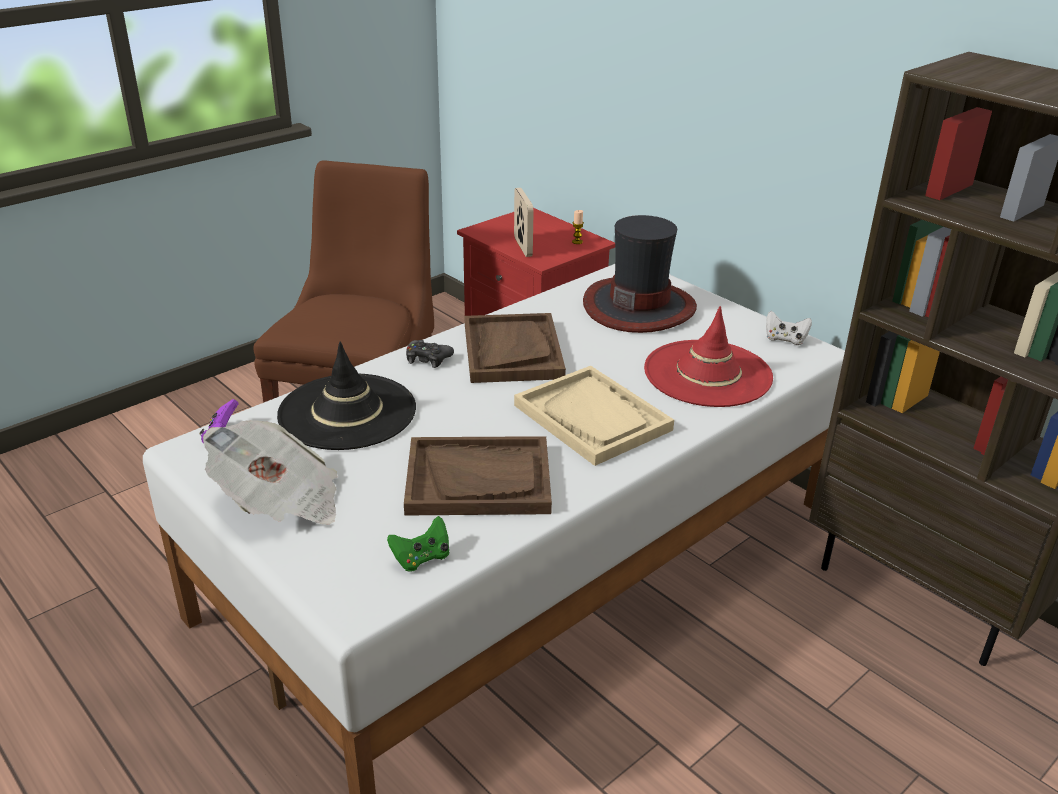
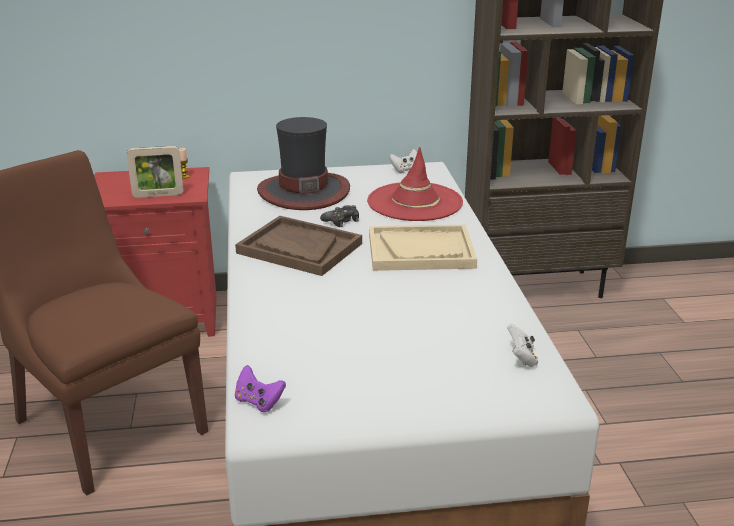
camera: 55 degrees left, 5 degrees down
newspaper [203,420,338,525] -> none
black hat [277,342,416,450] -> none
green game controller [387,516,450,572] -> white game controller [507,324,538,367]
brown tray [404,436,552,515] -> none
black game controller [406,340,454,368] -> black game controller moved to [320,205,359,227]
picture frame [514,188,534,257] -> picture frame turned 150 degrees clockwise [127,146,183,198]

